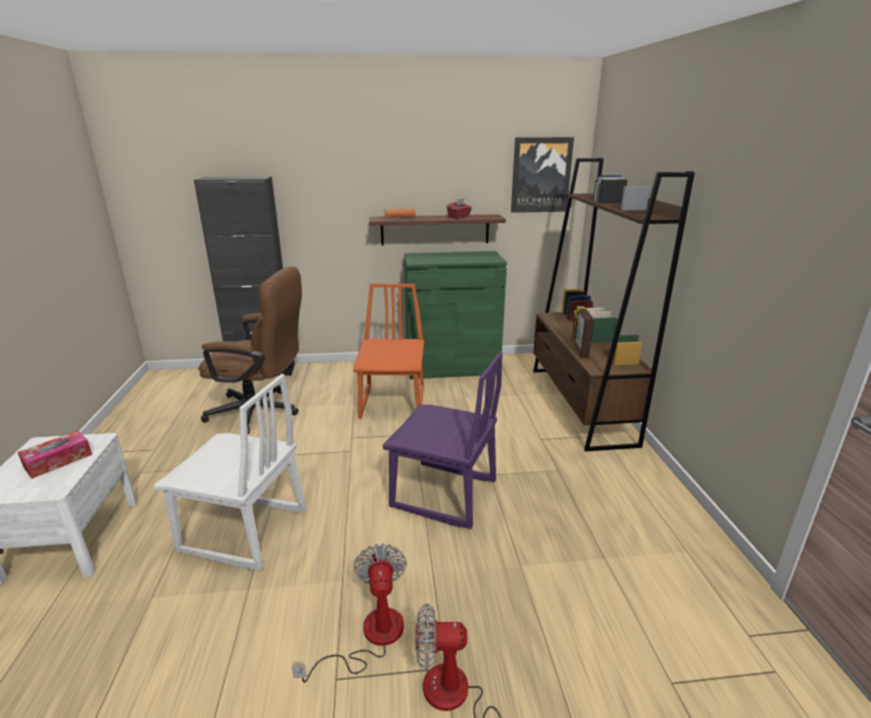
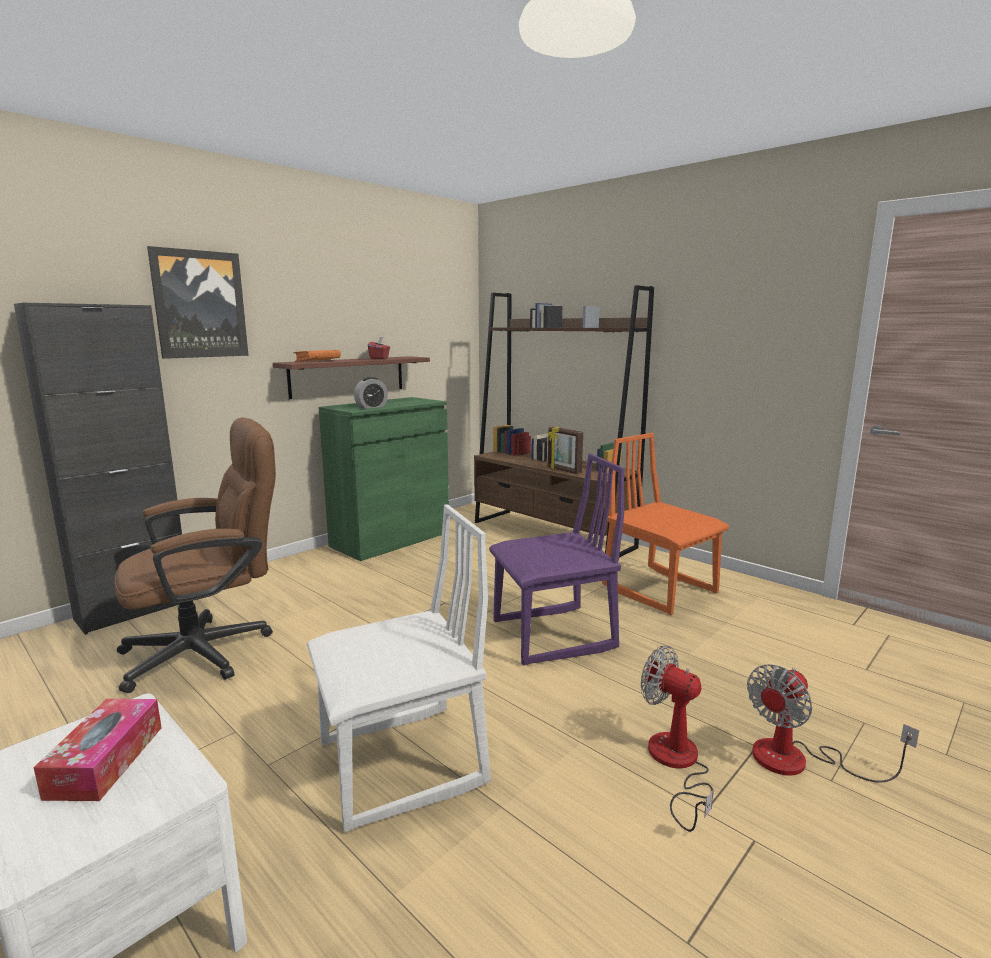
camera: 40 degrees left, 10 degrees down
orange chair [353,283,424,418] -> orange chair moved to [602,433,729,615]
picture [511,137,574,213] -> picture moved to [147,246,249,359]
none -> alarm clock [354,377,388,409]

